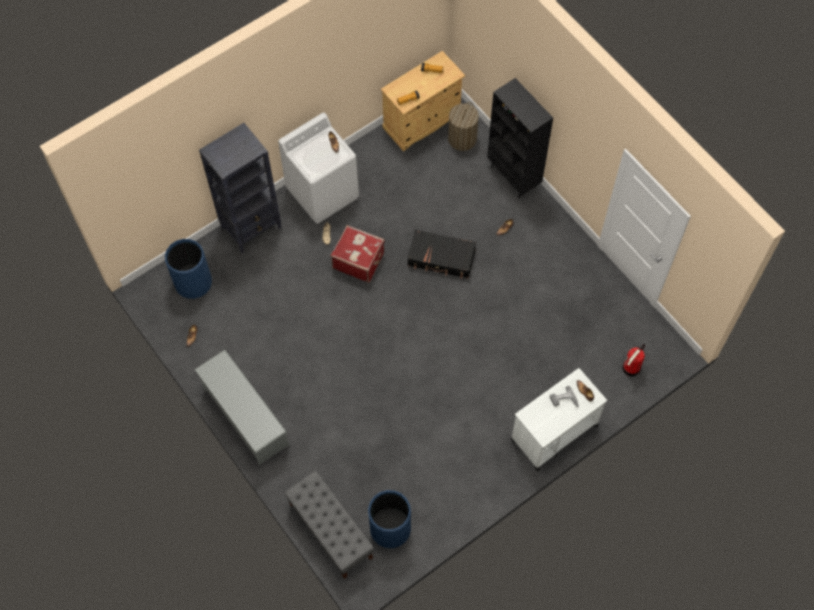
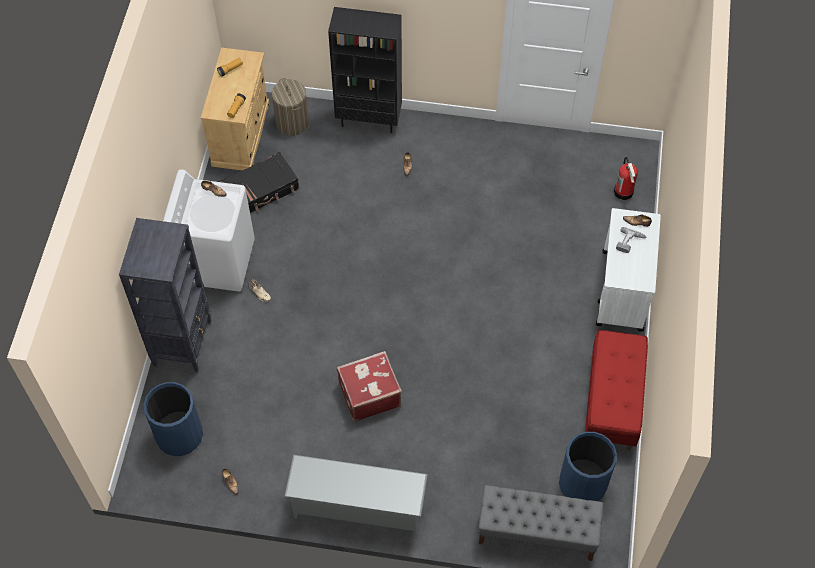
camera: 45 degrees left, 5 degrees down
red suitcase [331,225,385,283] -> red suitcase moved to [337,351,402,422]
black suitcase [408,230,476,279] -> black suitcase moved to [218,152,299,213]
none -> red bench [585,330,648,450]

